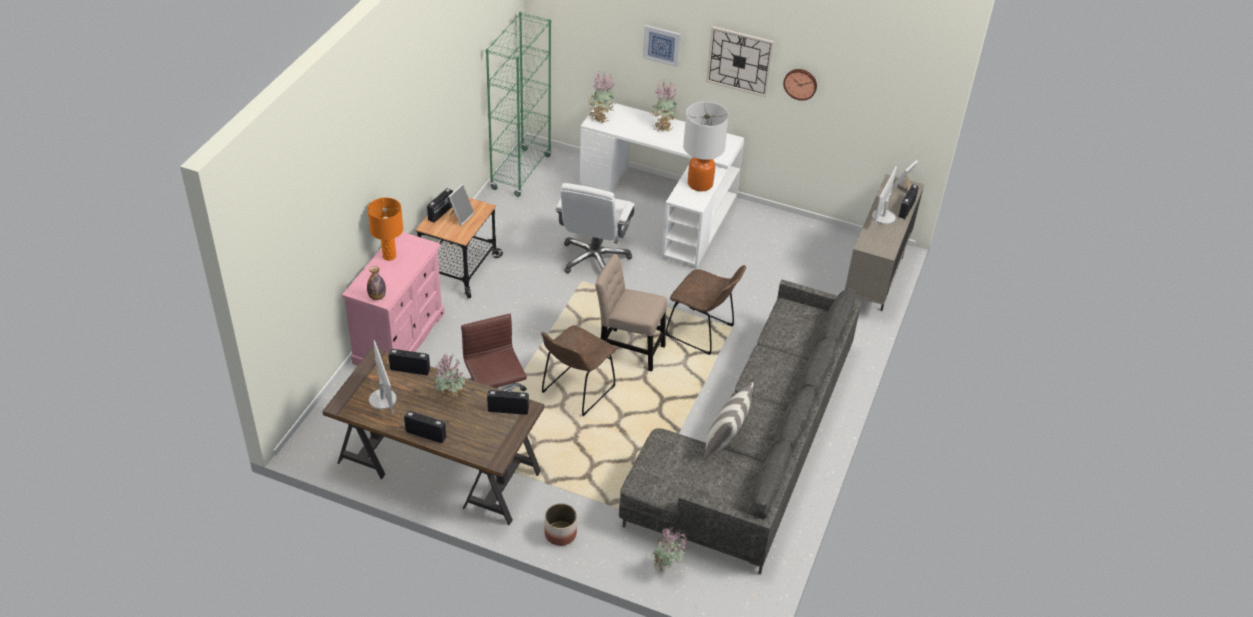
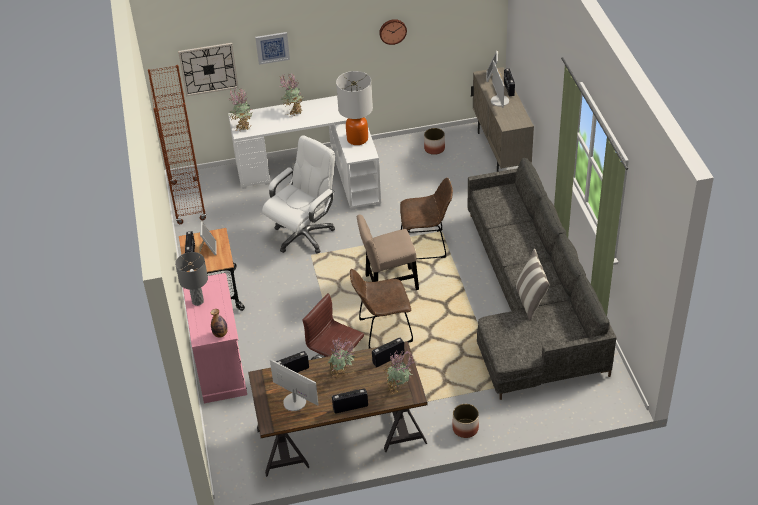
camera: 30 degrees left, 0 degrees up
orange table lamp [368,198,403,261] -> grey table lamp [175,252,208,306]
green bookcase [486,12,551,197] -> brown bookcase [148,65,207,224]
brown chair [541,326,616,416] -> brown chair turned 75 degrees clockwise [350,269,413,349]
white office chair [555,183,635,273] -> white office chair turned 120 degrees counterclockwise [262,136,335,253]
potted plant [651,526,687,571] -> potted plant moved to [383,350,415,392]
wall clock [706,26,774,97] -> wall clock moved to [178,43,239,97]
none -> planter [424,128,445,155]

